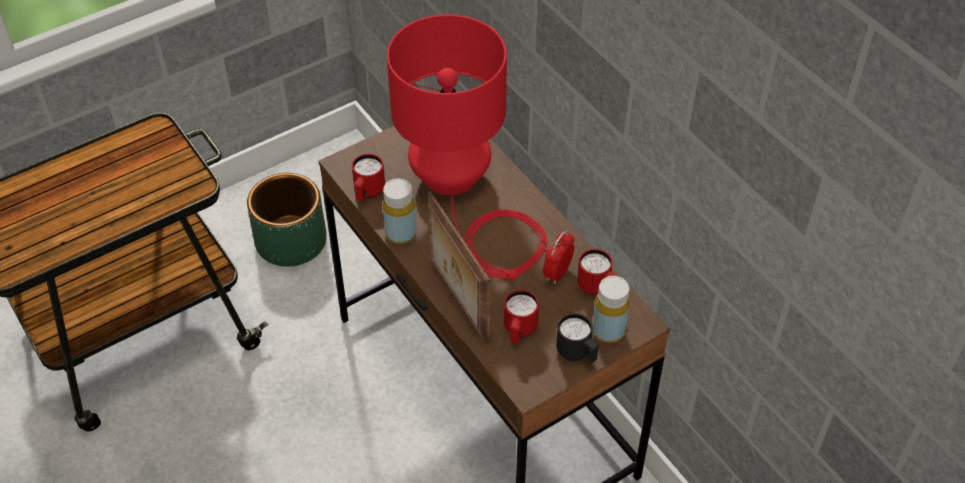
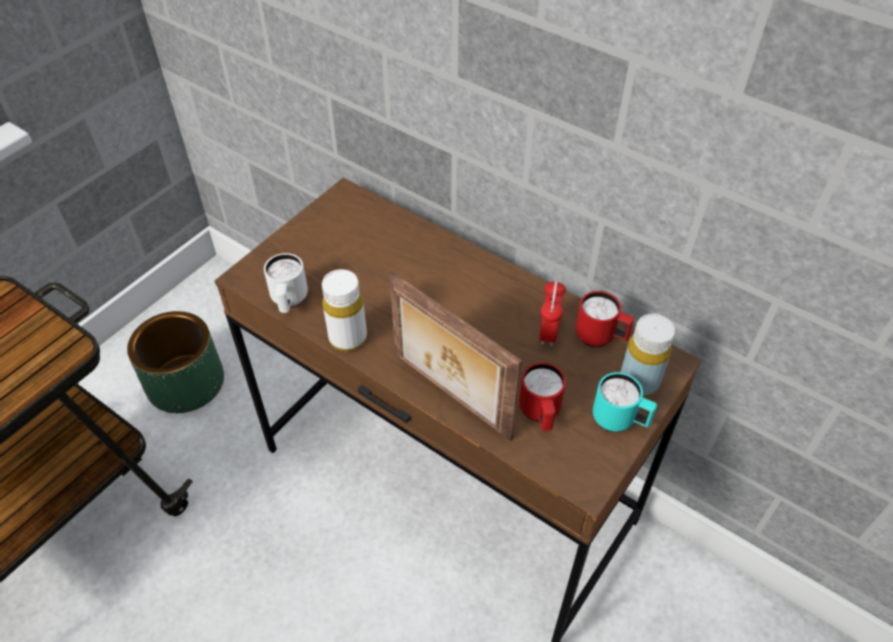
camera: 20 degrees left, 0 degrees up
red mug [352,154,385,201] -> white mug [264,253,308,313]
yellow bottle [383,178,416,244] -> white bottle [322,269,367,351]
red table lamp [387,14,547,281] -> none
black mug [556,313,599,363] -> turquoise mug [593,372,657,432]

